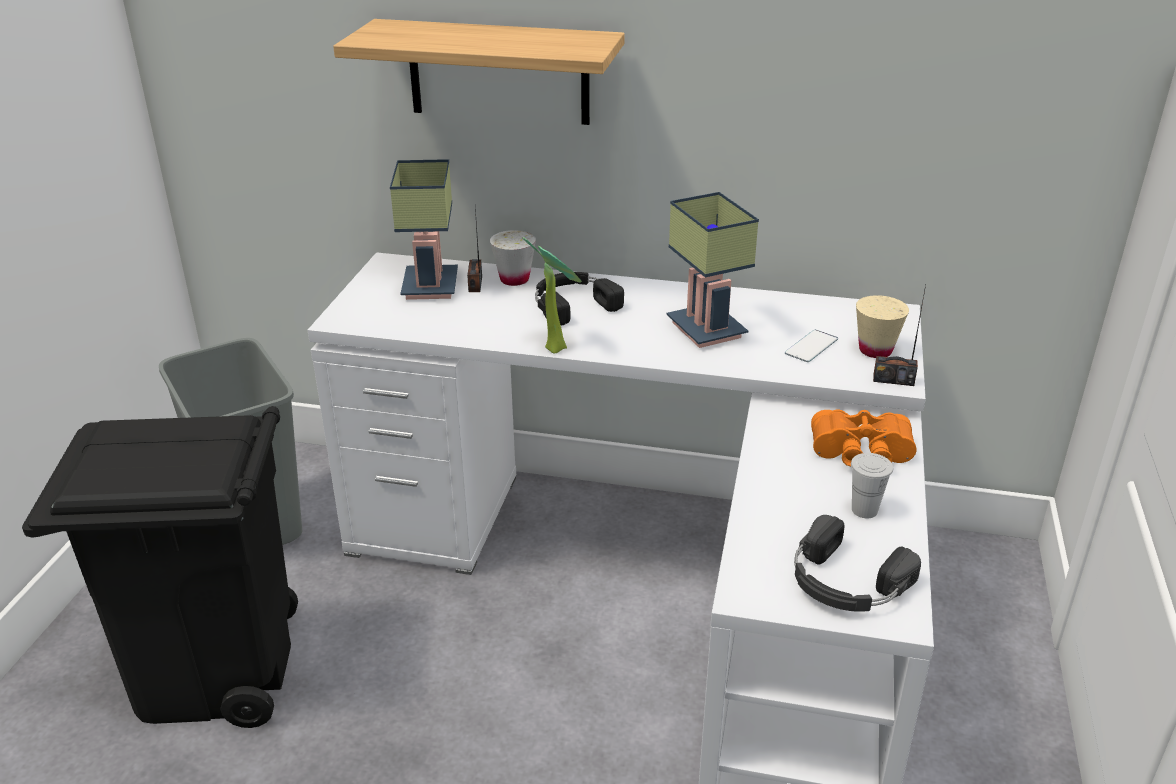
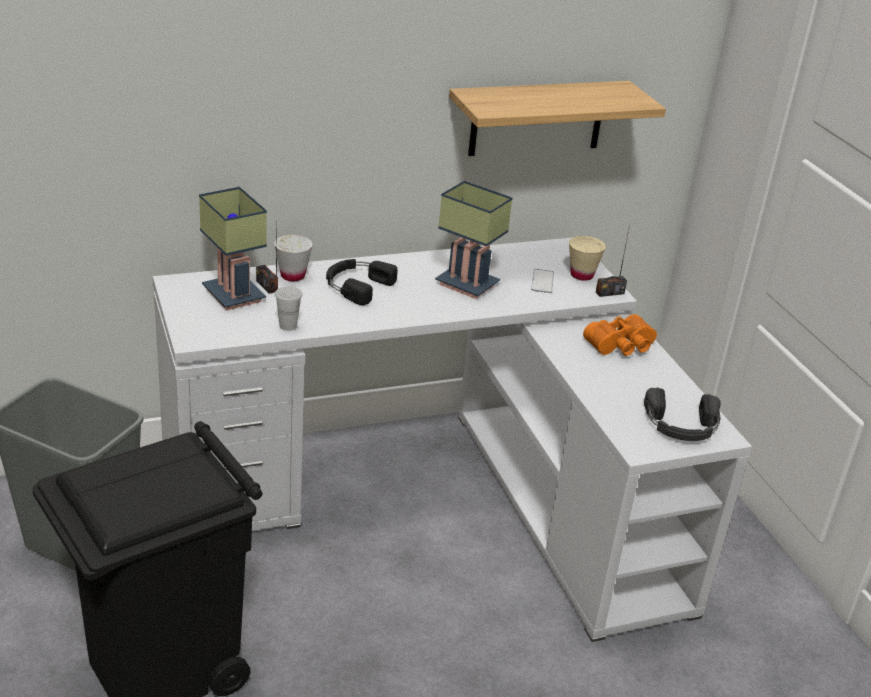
camera: 35 degrees left, 0 degrees up
shelf [333,19,625,125] -> shelf moved to [449,81,666,156]
potted plant [522,237,582,353] -> none
white cup [851,453,893,518] -> white cup moved to [275,286,303,331]

